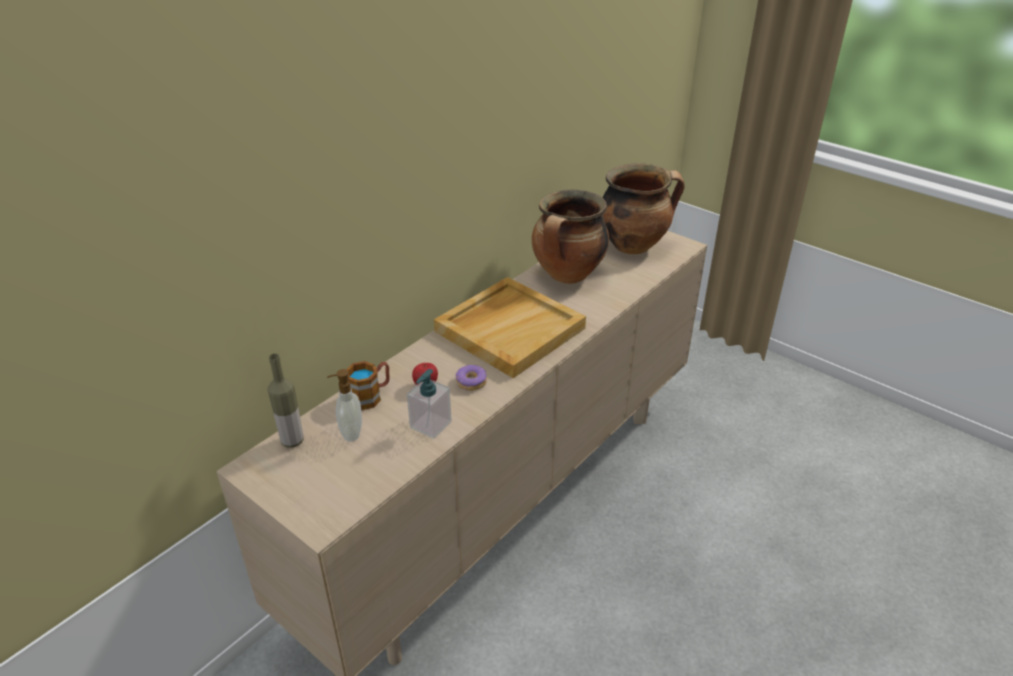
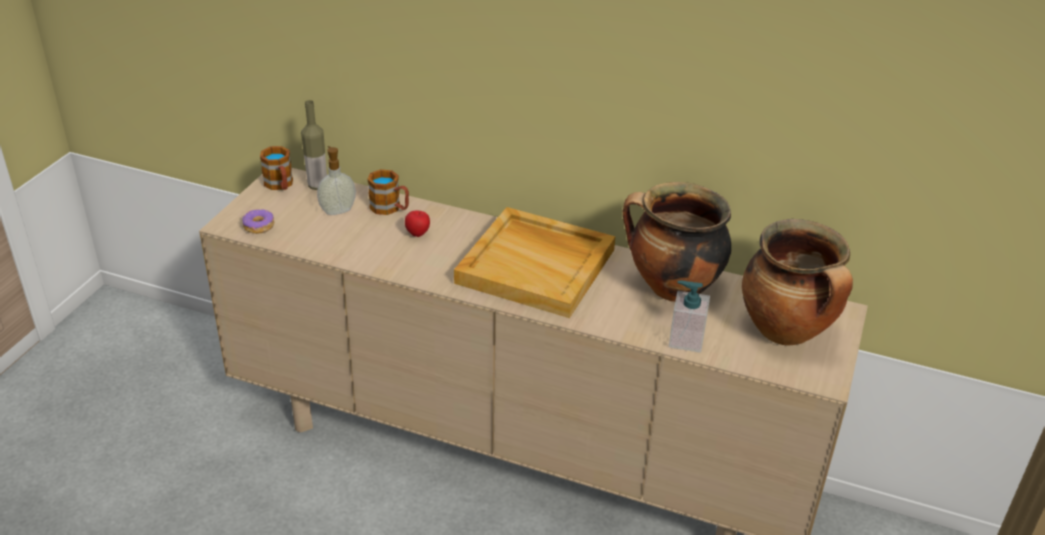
camera: 70 degrees right, 0 degrees up
soap dispenser [407,369,452,439] -> soap dispenser moved to [669,281,710,353]
donut [456,365,487,391] -> donut moved to [242,209,274,234]
none -> mug [260,146,293,190]

